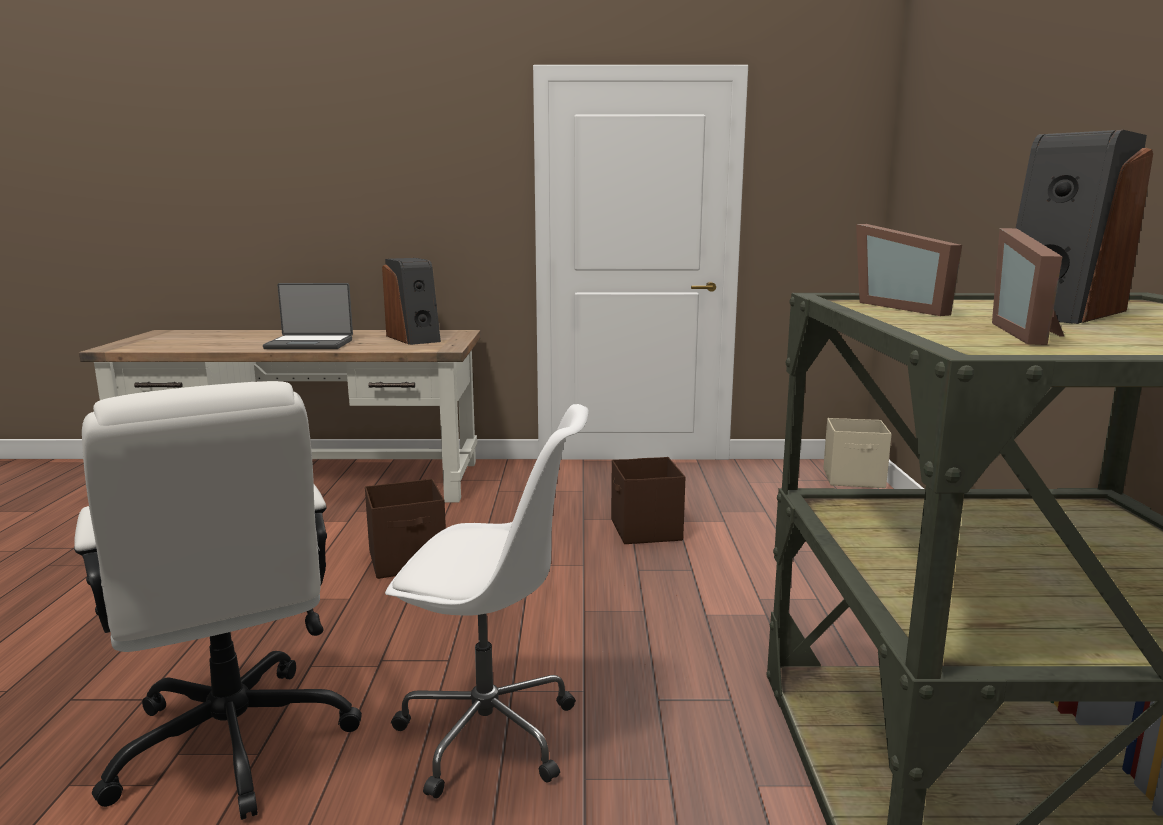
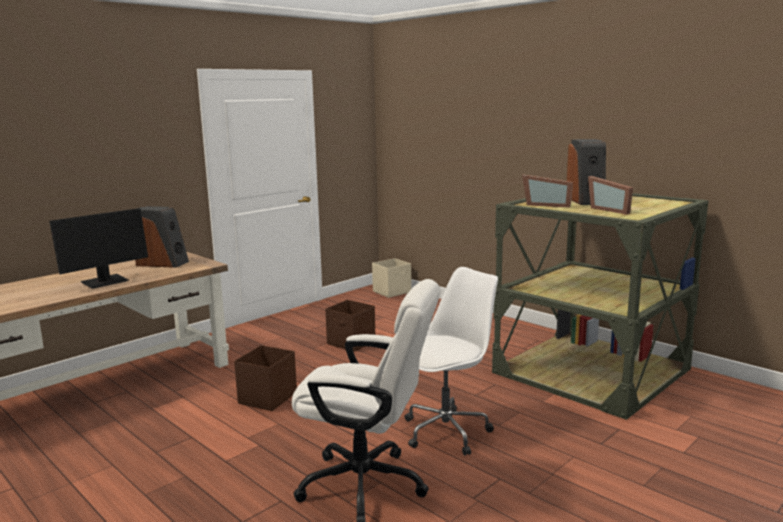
camera: 45 degrees left, 0 degrees up
laptop [263,283,353,349] -> monitor [49,208,148,289]

